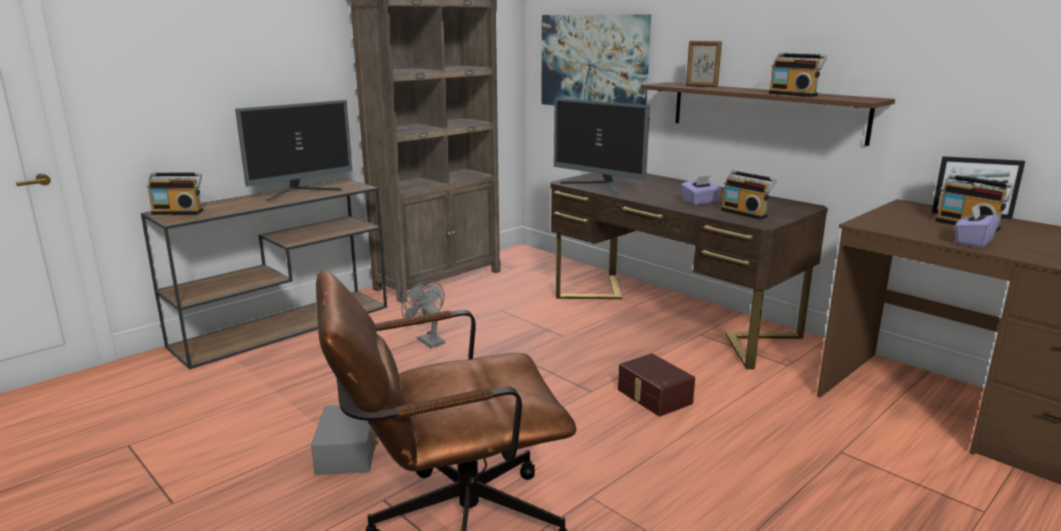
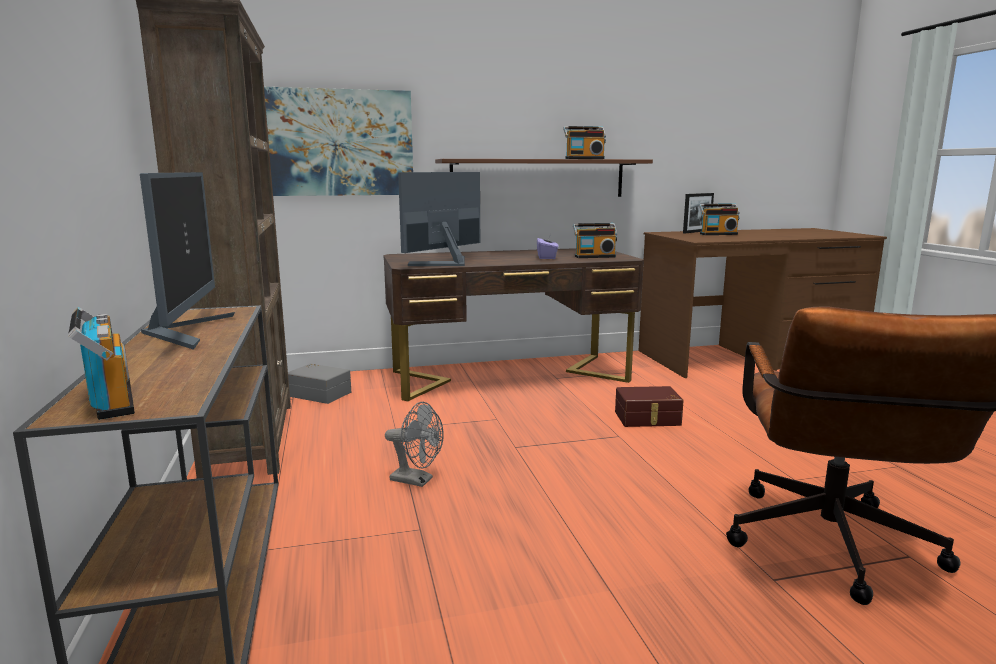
camera: 60 degrees left, 5 degrees down
radio [146,173,203,215] -> radio turned 60 degrees counterclockwise [68,307,135,420]
grey storage box [311,405,378,475] -> grey storage box moved to [288,363,351,404]
grey fan [401,281,445,348] -> grey fan turned 150 degrees counterclockwise [385,402,444,487]
monitor [554,98,650,195] -> monitor turned 150 degrees clockwise [398,172,480,266]
picture frame [686,41,722,87] -> none
purple tissue box [955,204,1000,248] -> none

